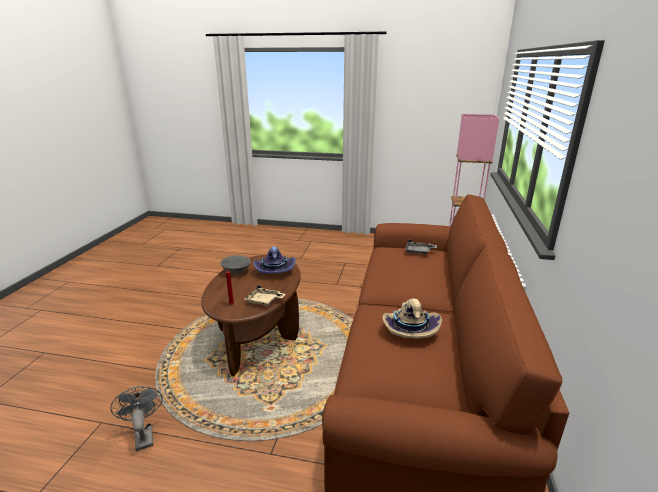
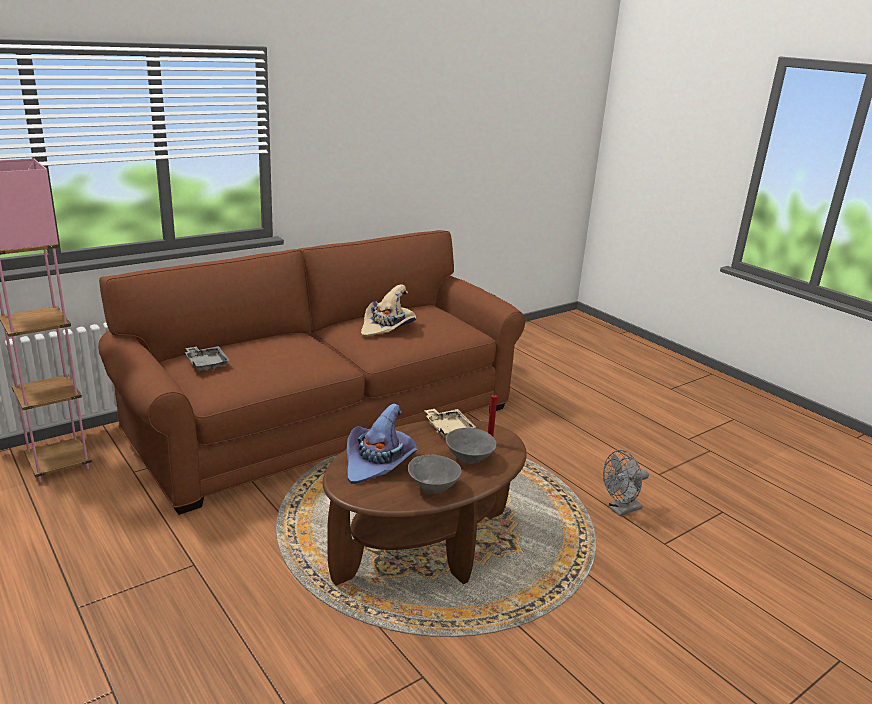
camera: 140 degrees left, 0 degrees up
grey fan [110,386,163,451] -> grey fan turned 45 degrees clockwise [603,450,649,516]
none -> grey bowl [446,428,496,464]

